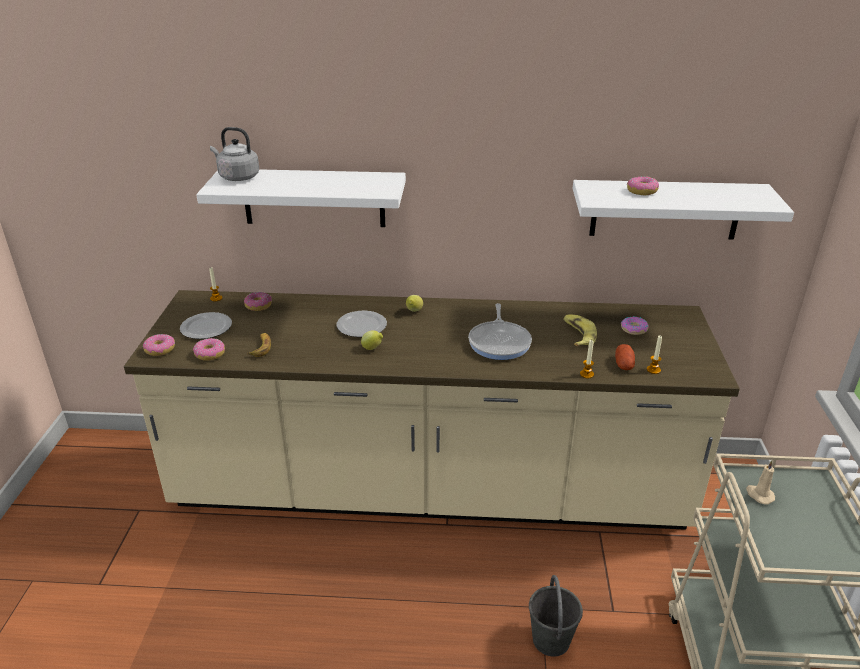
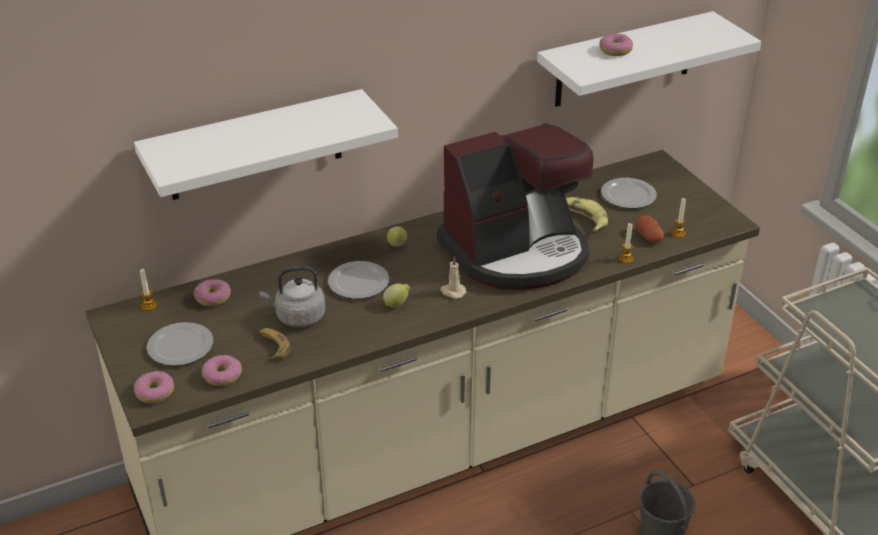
camera: 30 degrees left, 5 degrees up
grey kettle [210,127,259,181] -> grey kettle moved to [259,266,325,327]
frying pan [468,303,532,360] -> coffee machine [437,123,593,290]
donut [621,316,649,335] -> plate [601,178,657,209]
beige candle [746,460,775,504] -> beige candle moved to [440,257,467,299]

